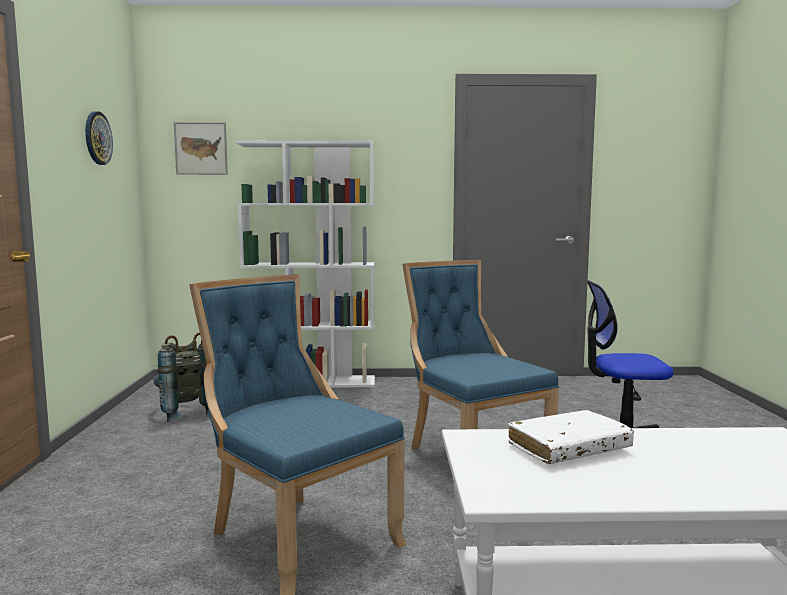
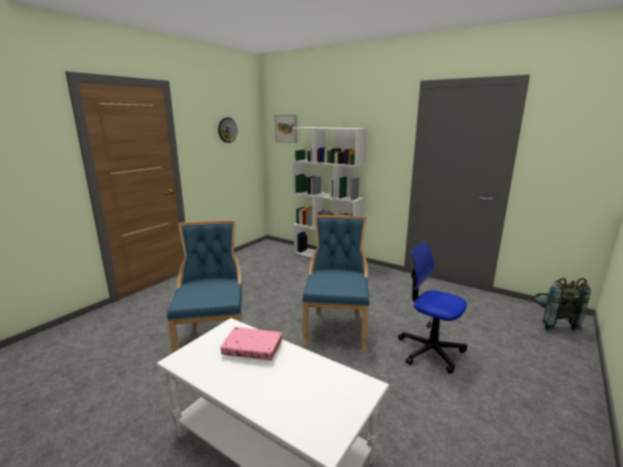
camera: 35 degrees right, 10 degrees up
grey backpack [154,332,209,422] -> grey backpack moved to [534,278,591,332]
white book [508,410,634,464] -> pink book [221,327,282,361]

